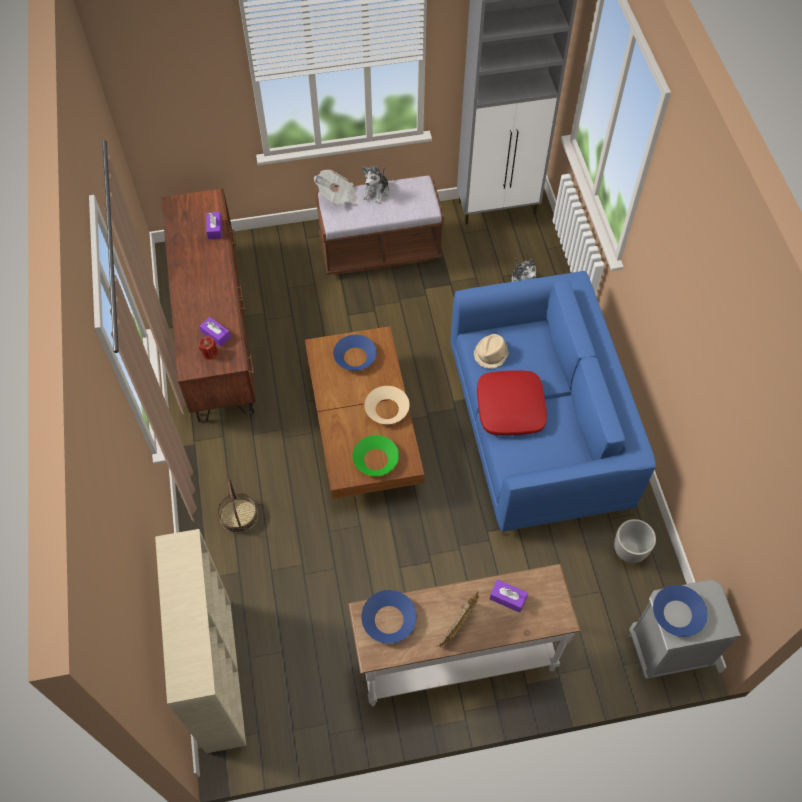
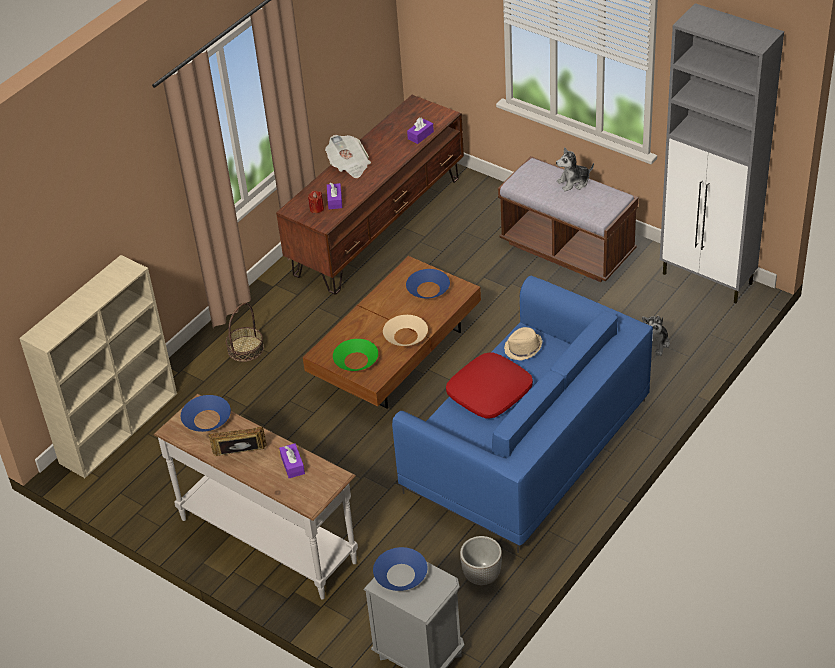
camera: 50 degrees right, 15 degrees down
newspaper [314,170,359,205] -> newspaper moved to [325,135,371,178]

